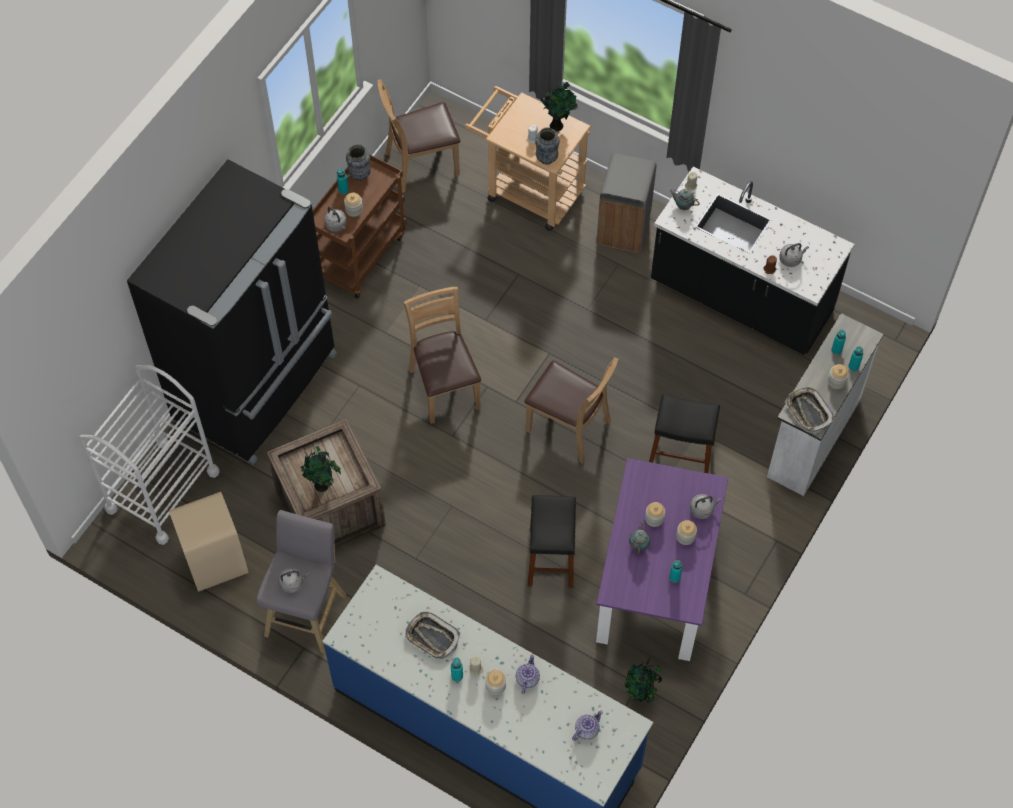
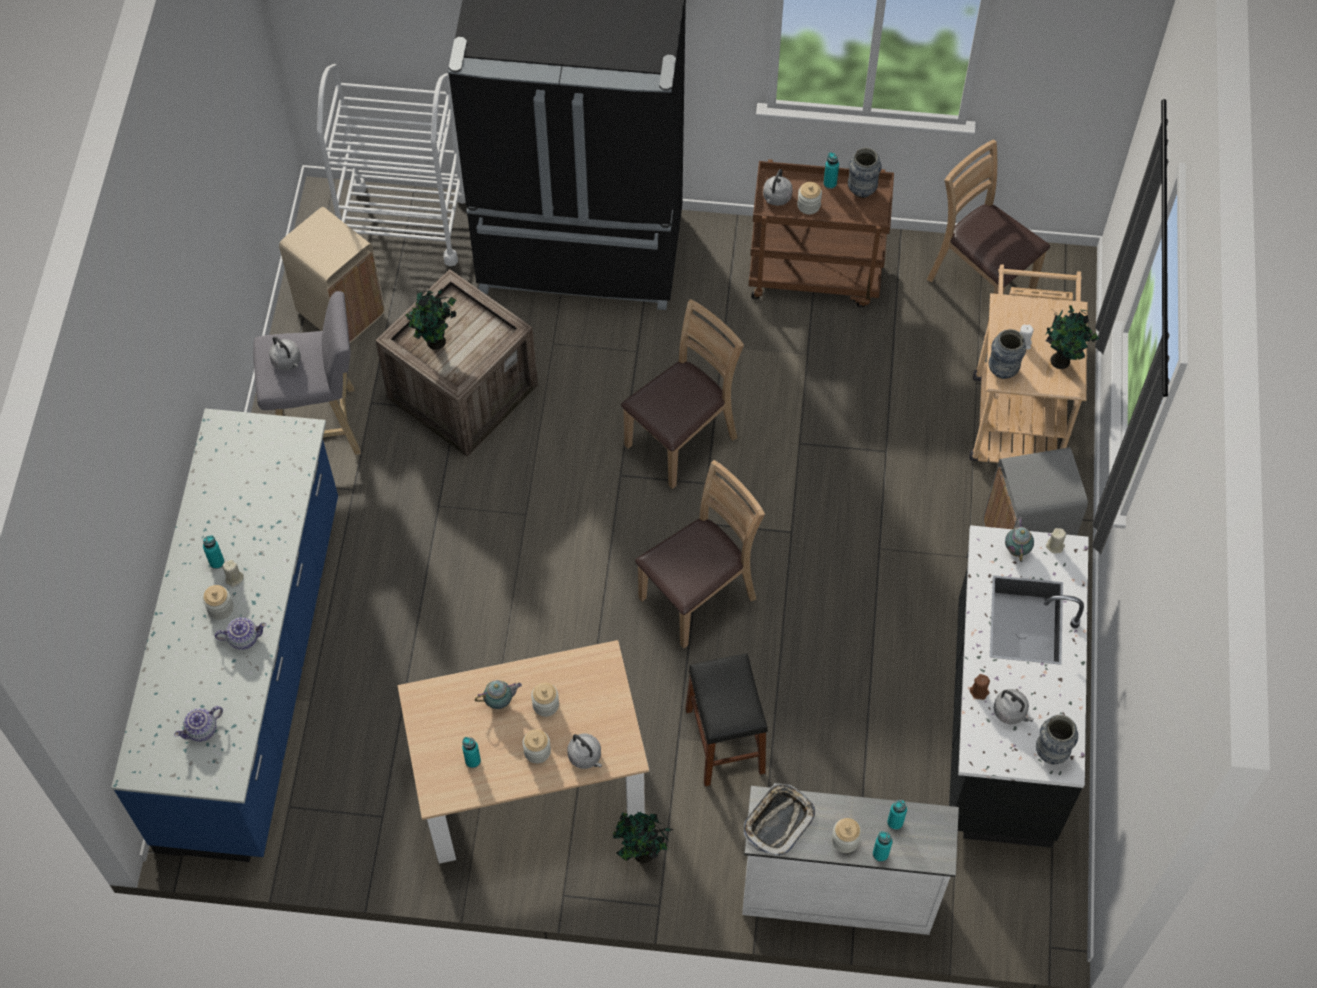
camera: 65 degrees right, 0 degrees up
tray [405,612,460,659] -> none
brown chair [524,357,618,464] -> brown chair turned 135 degrees counterclockwise [635,460,765,649]
black stool [528,495,576,588] -> none
teapot [572,711,603,741] -> teapot turned 120 degrees clockwise [174,706,223,742]
purple dining table [596,458,728,661] -> beige dining table [398,640,649,864]
potted plant [625,659,662,703] -> potted plant moved to [613,812,674,863]
none -> vase [1036,715,1078,764]

